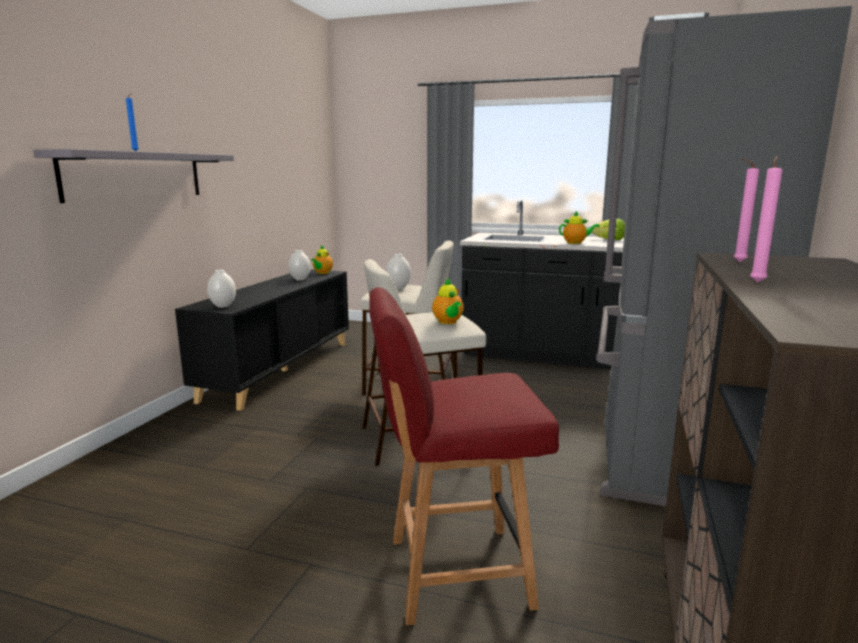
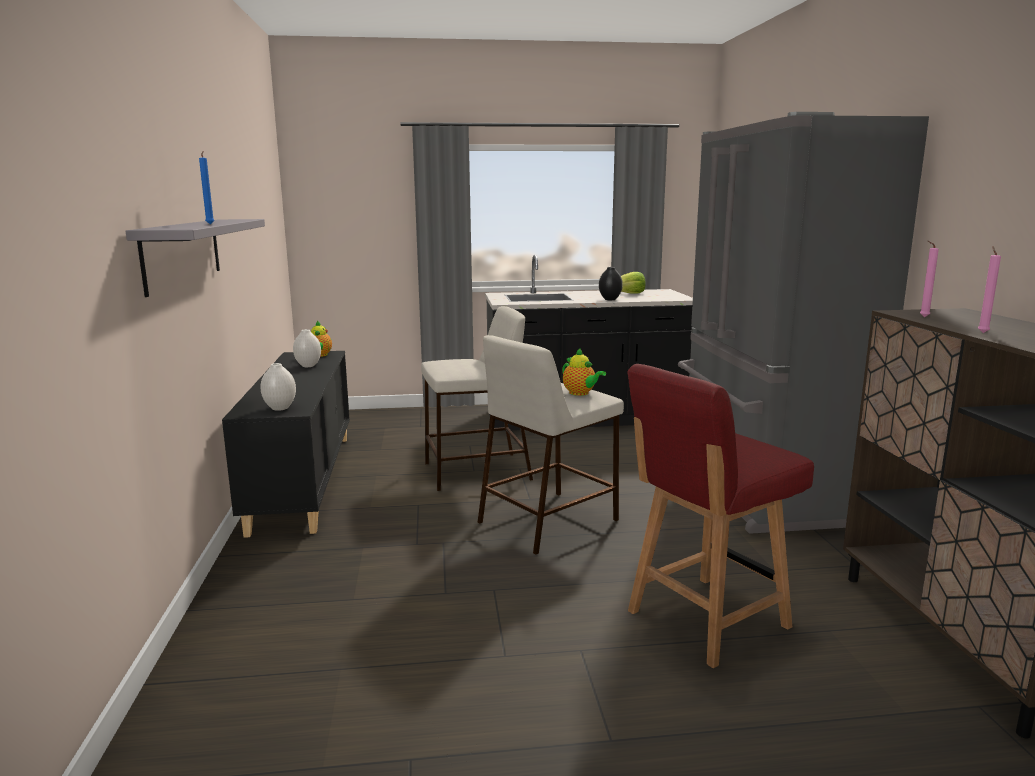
camera: 25 degrees left, 0 degrees up
white vase [386,254,411,289] -> none
teapot [559,211,600,244] -> black vase [599,267,623,300]

